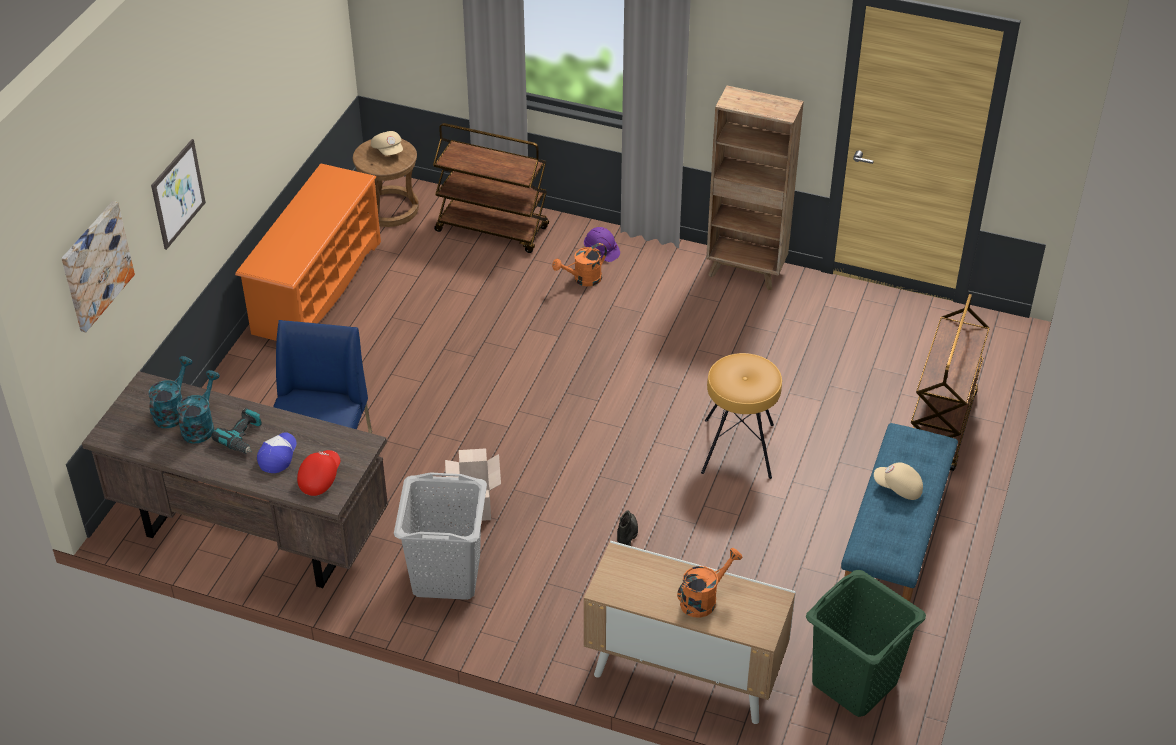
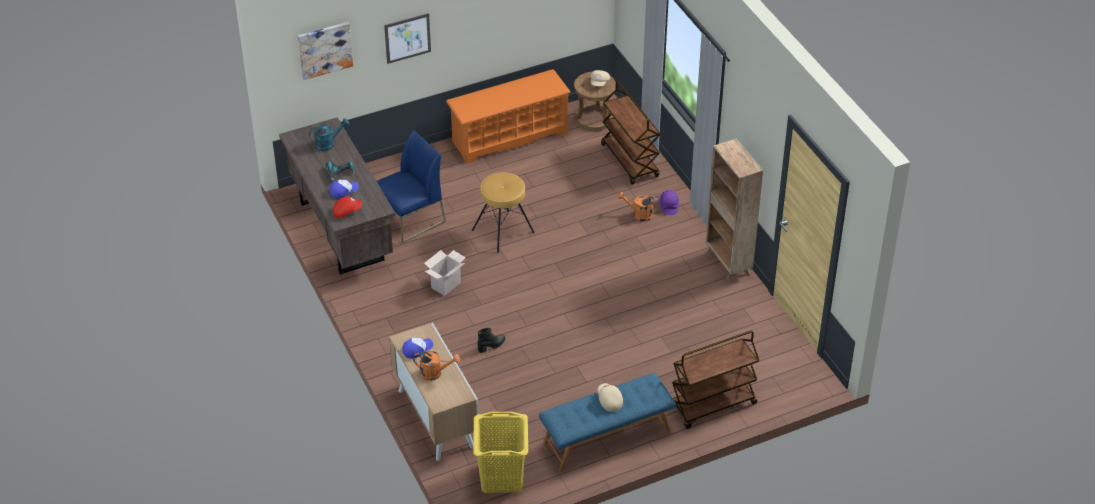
camera: 45 degrees right, 0 degrees up
turquoise watering can [177,370,220,444] -> none
grey laundry basket [394,472,487,600] -> none
brown stool [701,353,782,479] -> brown stool moved to [472,173,534,253]
green laundry basket [806,570,926,717] -> yellow laundry basket [473,412,528,493]
none -> cap [402,338,433,359]

